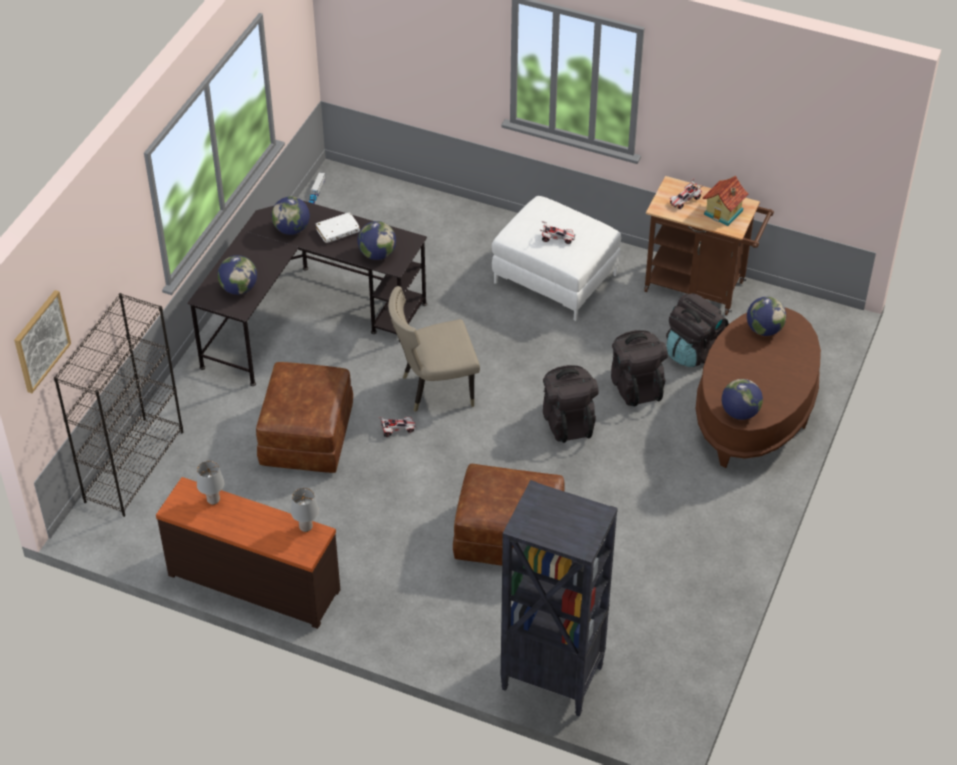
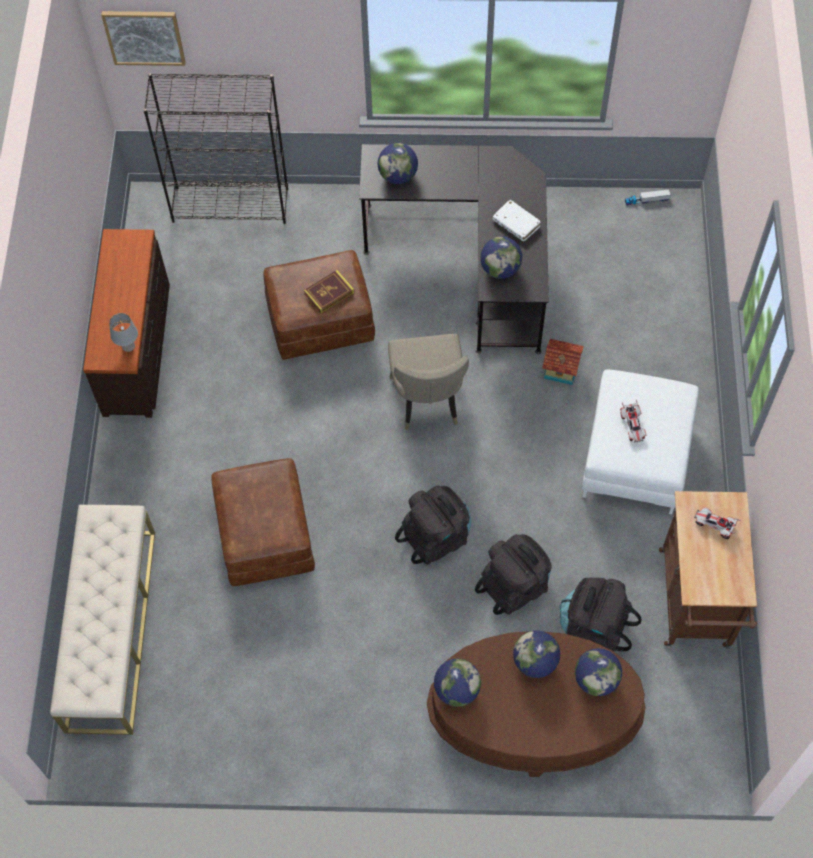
camera: 70 degrees right, 15 degrees up
grey table lamp [197,461,224,505] -> none
globe [272,196,310,235] -> globe moved to [513,630,560,678]
toy car [378,417,416,437] -> none
beige chair [388,286,480,412] -> beige chair turned 150 degrees counterclockwise [388,334,469,430]
black bookcase [501,480,618,717] -> beige bench [50,505,155,735]
toy house [703,175,748,226] -> toy house moved to [542,339,584,385]
none -> book [304,270,354,313]

